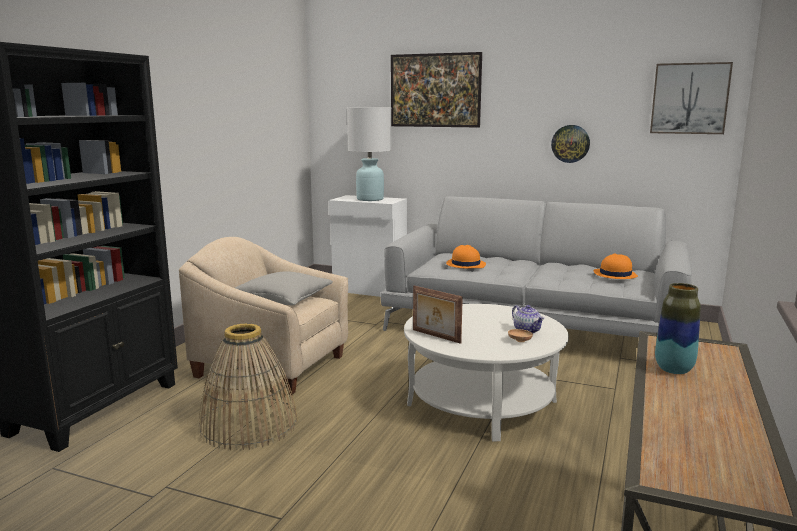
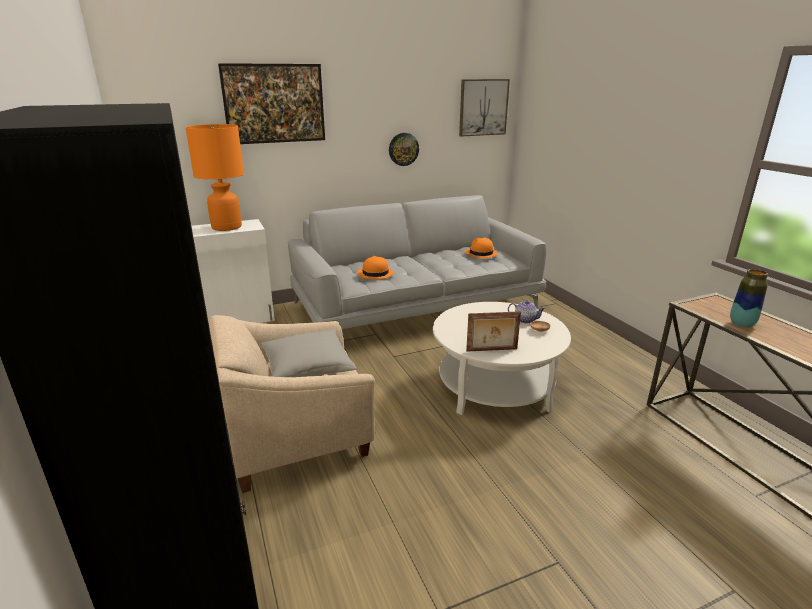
camera: 45 degrees left, 10 degrees up
basket [199,323,297,450] -> none
white table lamp [347,107,391,201] -> orange table lamp [185,124,244,231]

